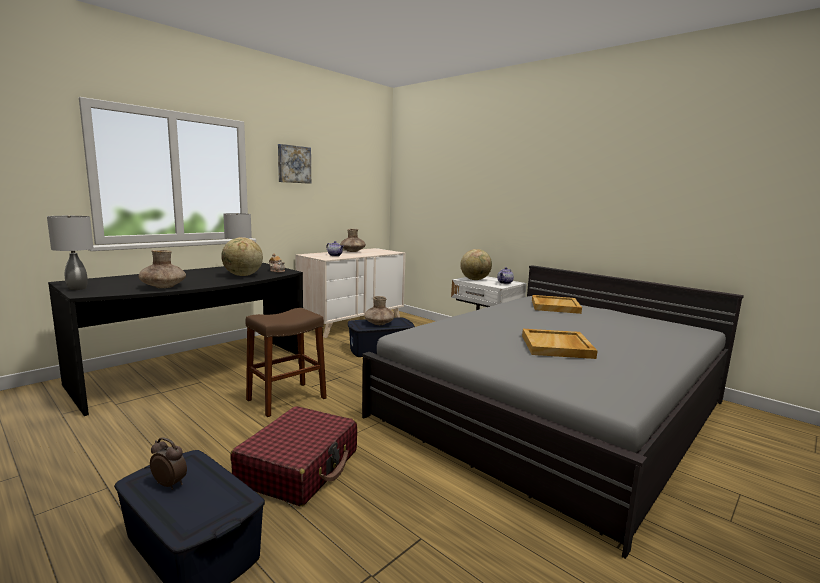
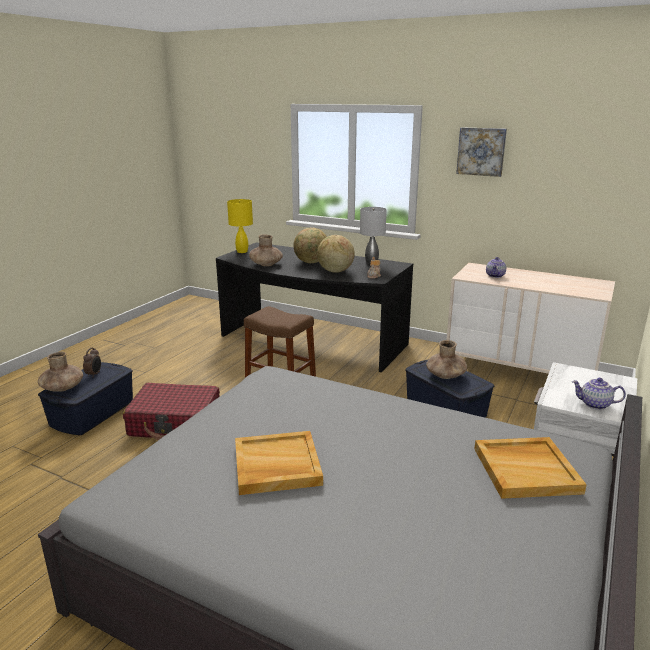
camera: 75 degrees right, 10 degrees up
grey table lamp [47,215,93,290] -> yellow table lamp [227,199,253,253]
brown vase [340,229,366,252] -> brown vase moved to [38,352,83,392]
globe [460,249,492,280] -> globe moved to [293,228,327,263]

